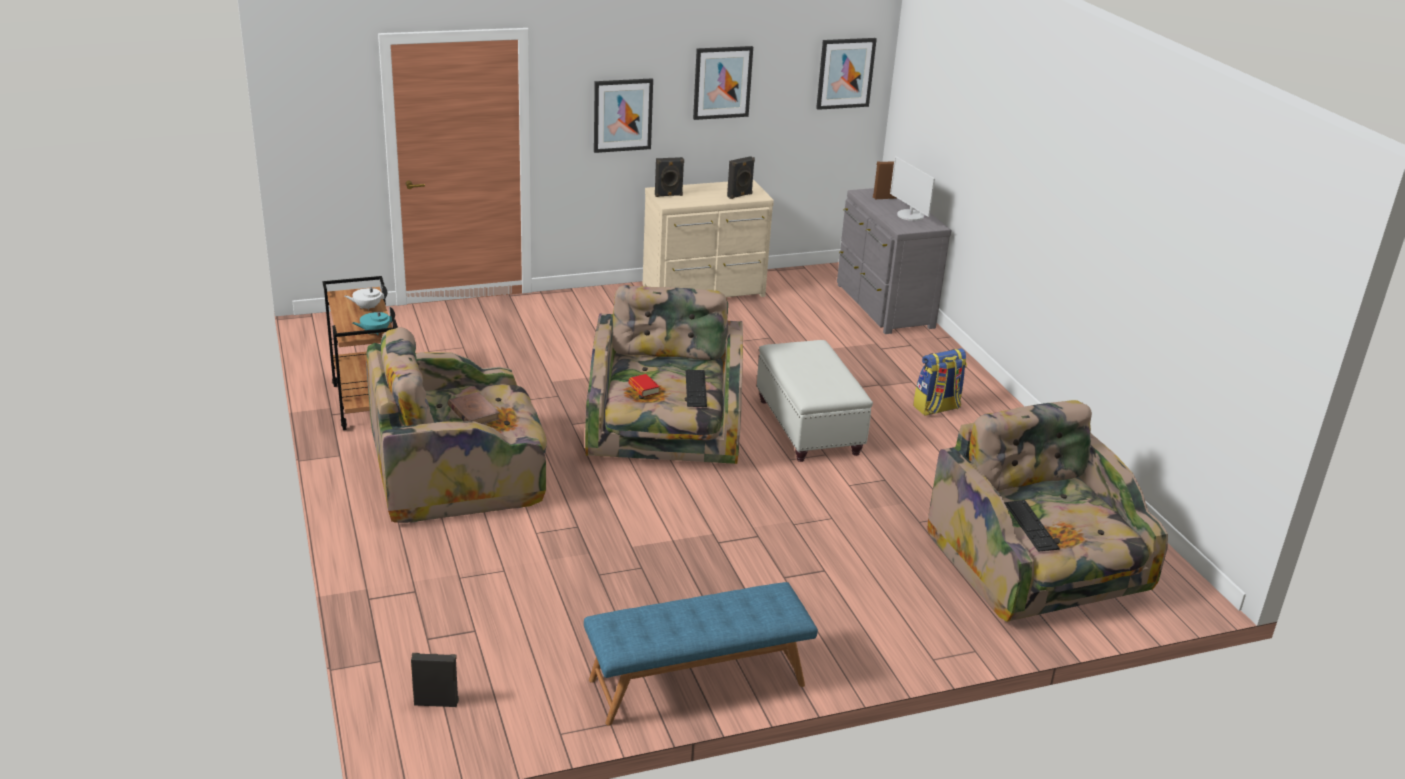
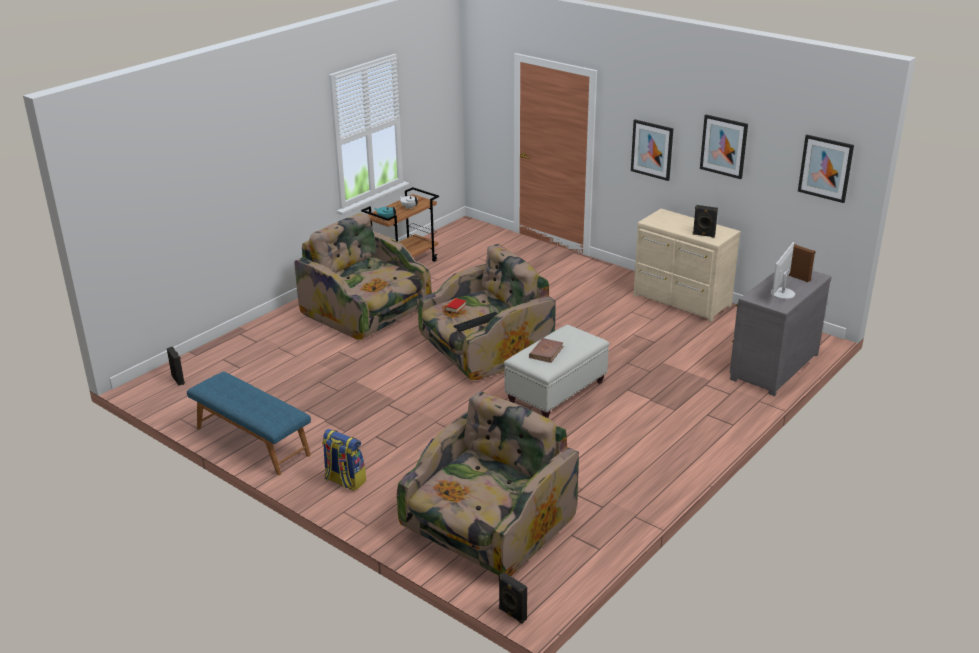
camera: 60 degrees right, 0 degrees up
brown book [448,392,500,424] -> brown book moved to [529,338,564,363]
black speaker [655,157,684,197] -> black speaker moved to [499,572,527,624]
backpack [913,348,967,416] -> backpack moved to [322,429,366,491]
keyboard [1004,500,1060,552] -> none

